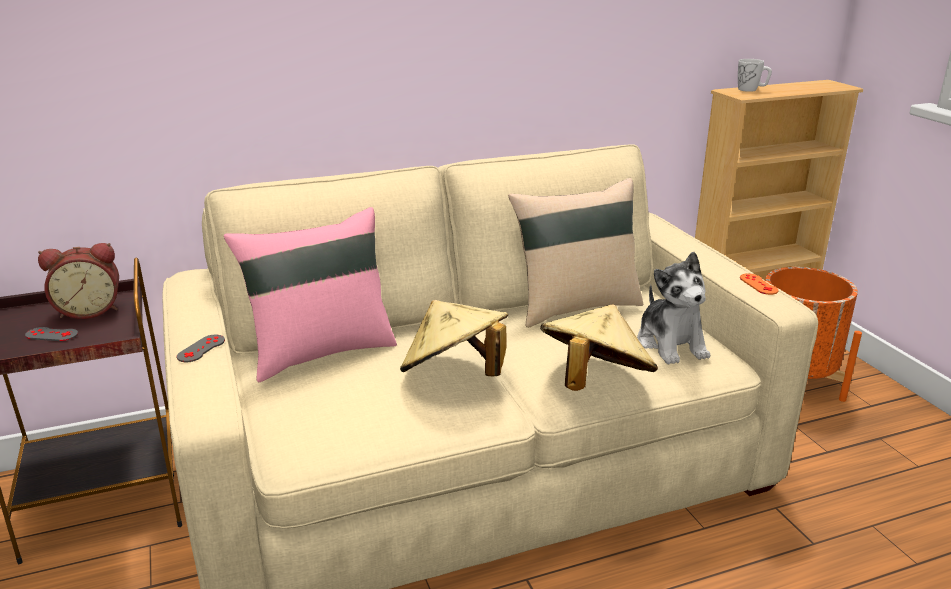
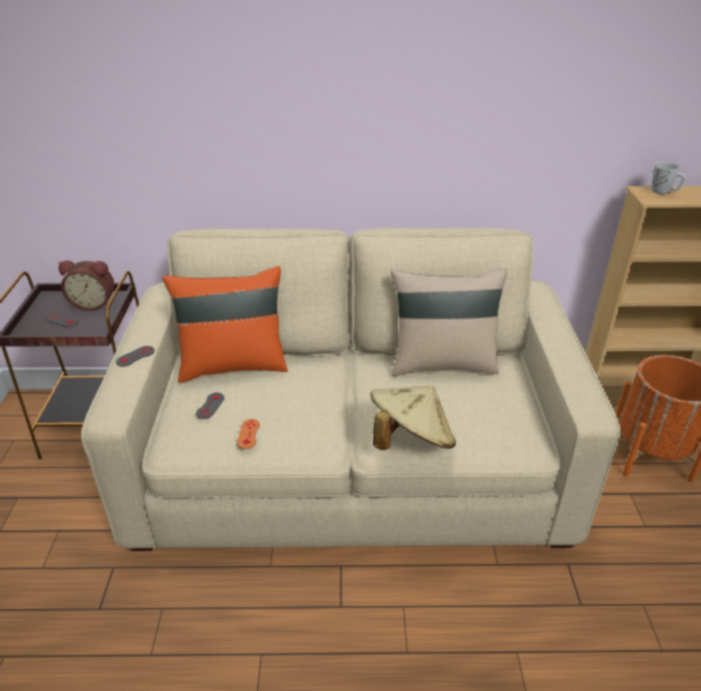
camera: 20 degrees right, 10 degrees up
pink pillow [224,207,397,382] -> orange pillow [162,266,288,383]
beige hat [400,300,508,376] -> none
plush toy [637,252,710,365] -> none
orange game controller [740,273,778,295] -> orange game controller moved to [237,419,260,449]
none -> grey game controller [196,392,224,419]

